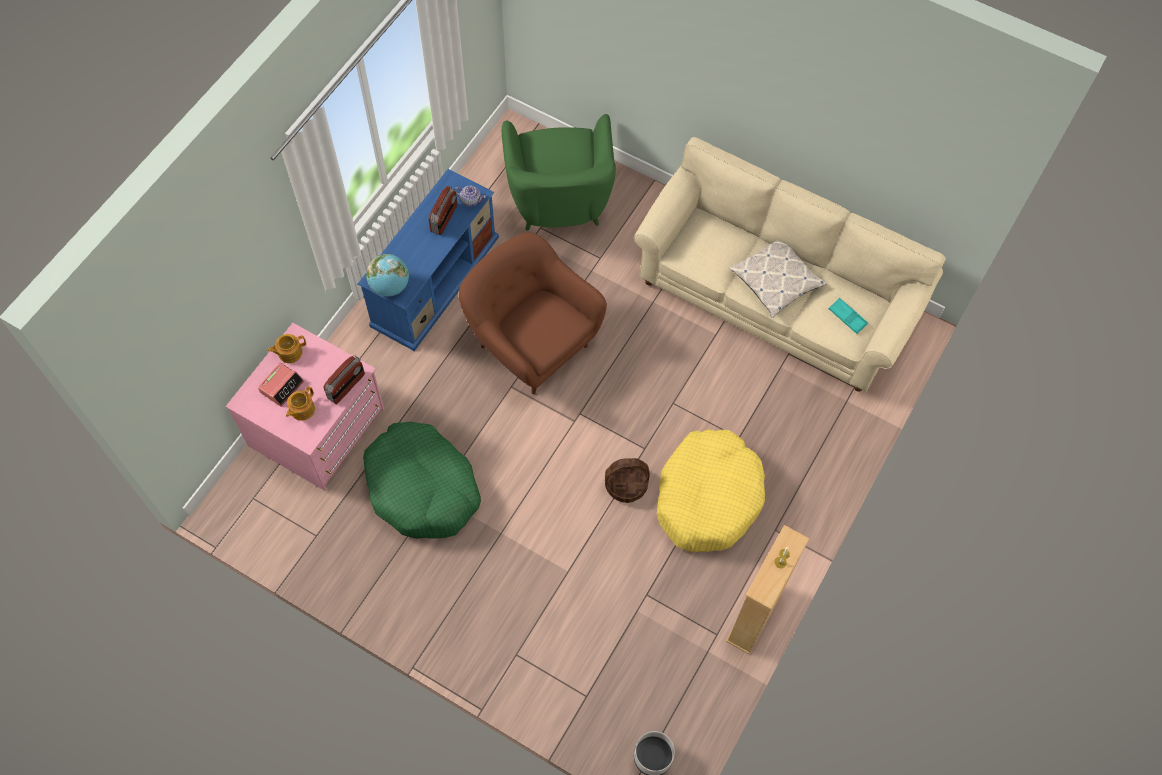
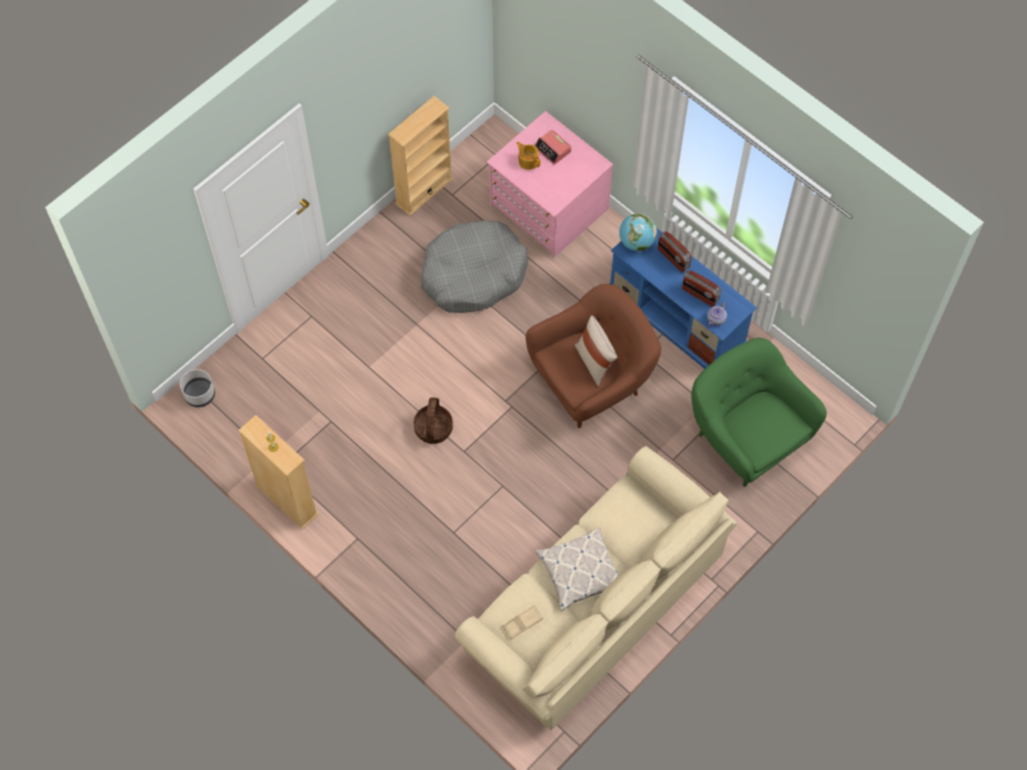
camera: 105 degrees right, 0 degrees up
teapot [268,334,306,363] -> none
radio [323,355,365,404] -> radio moved to [658,231,692,273]
green dog bed [363,422,481,539] -> grey dog bed [421,220,528,313]
green armchair [502,114,616,231] -> green armchair turned 45 degrees clockwise [691,338,827,487]
yellow dog bed [657,429,765,553] -> none
turquoise tray [829,298,868,334] -> beige tray [502,605,543,639]
none -> beige bookcase [388,96,453,216]
none -> beige pillow [574,315,618,386]

